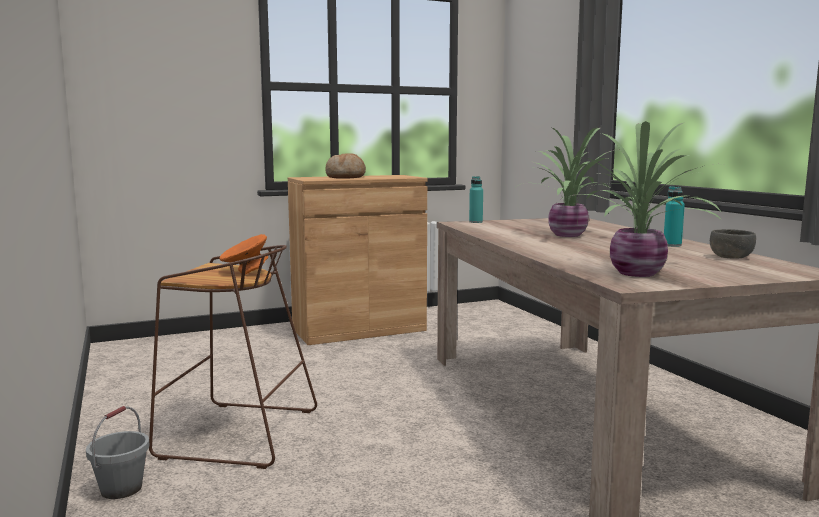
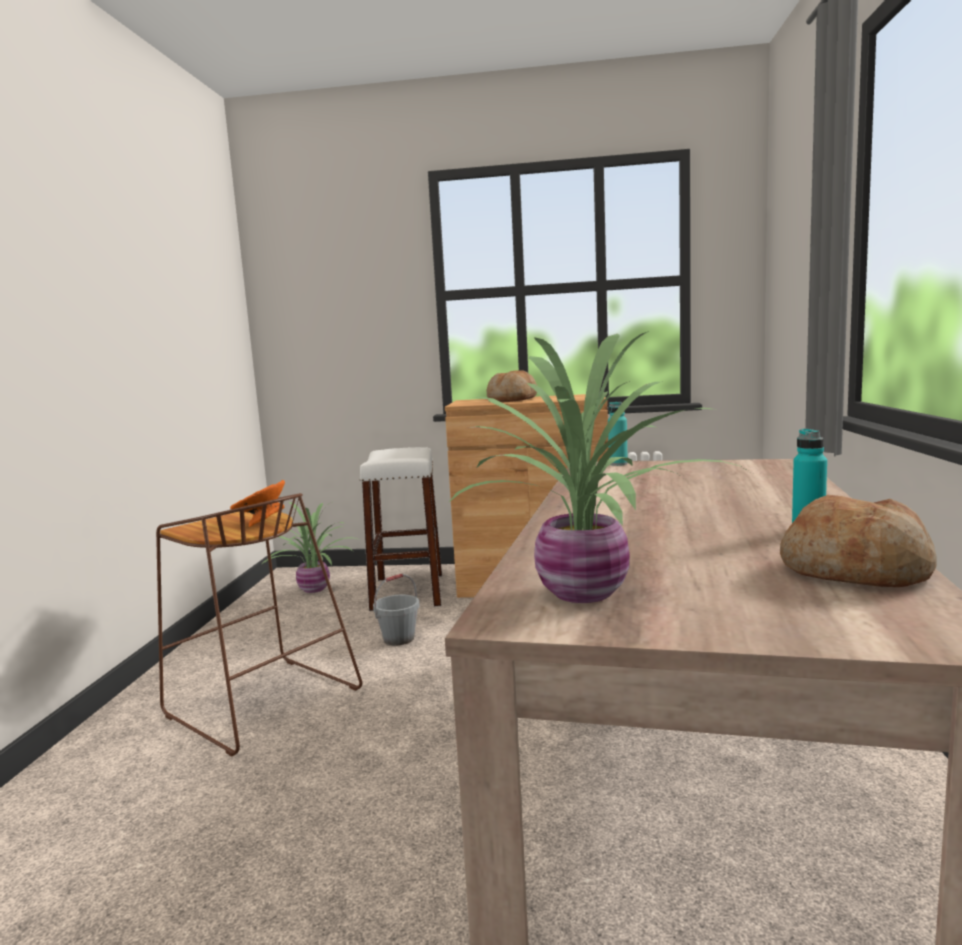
camera: 30 degrees right, 0 degrees up
grey bucket [86,406,150,499] -> grey bucket moved to [373,574,419,646]
potted plant [513,127,626,237] -> potted plant moved to [262,502,361,593]
grey bowl [710,229,756,259] -> bread [780,495,936,587]
none -> white stool [360,447,442,611]

